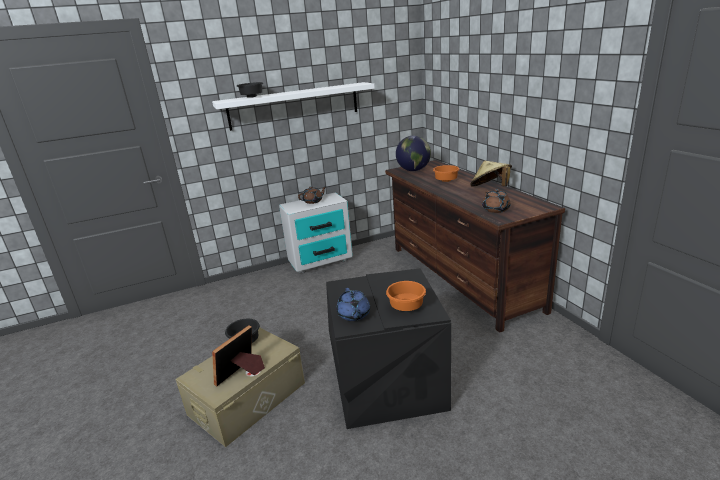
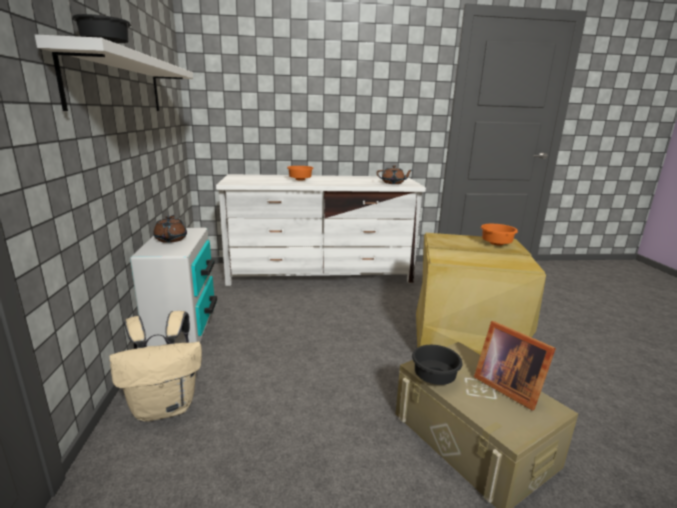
camera: 75 degrees left, 5 degrees down
black storage box [326,268,451,429] -> beige storage box [416,233,546,355]
blue teapot [336,288,370,321] -> none
brown dresser [385,160,565,333] -> white dresser [216,174,426,286]
globe [396,135,431,171] -> none
beige hat [470,161,512,187] -> none
none -> beige backpack [109,311,202,422]

